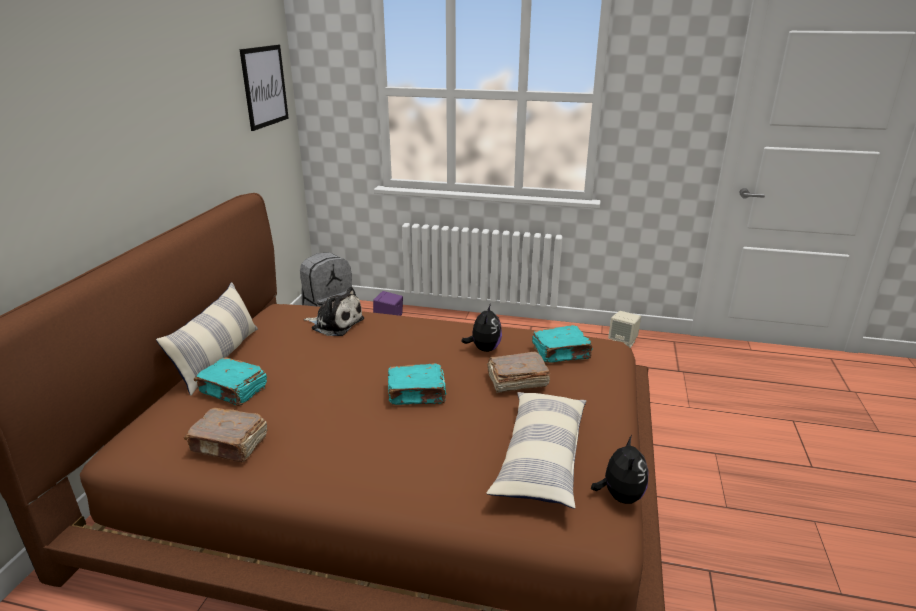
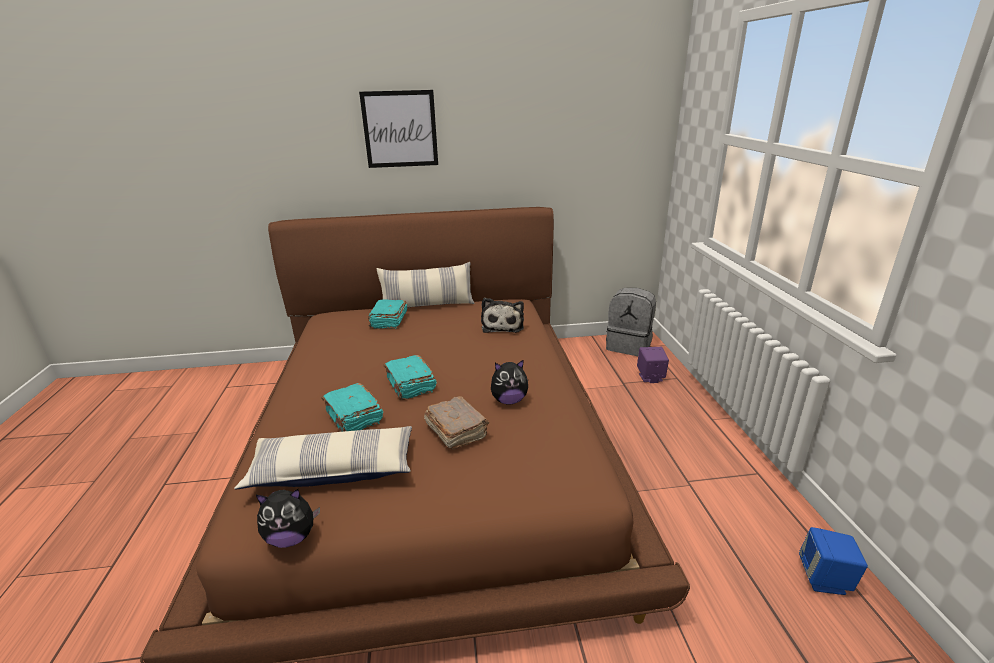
camera: 70 degrees right, 0 degrees up
brown book [184,408,267,463] -> none
picture [239,45,289,131] -> picture moved to [359,90,438,168]
turquoise book [532,325,593,363] -> turquoise book moved to [321,383,383,432]
beige speaker [608,311,641,348] -> blue speaker [799,527,868,595]

